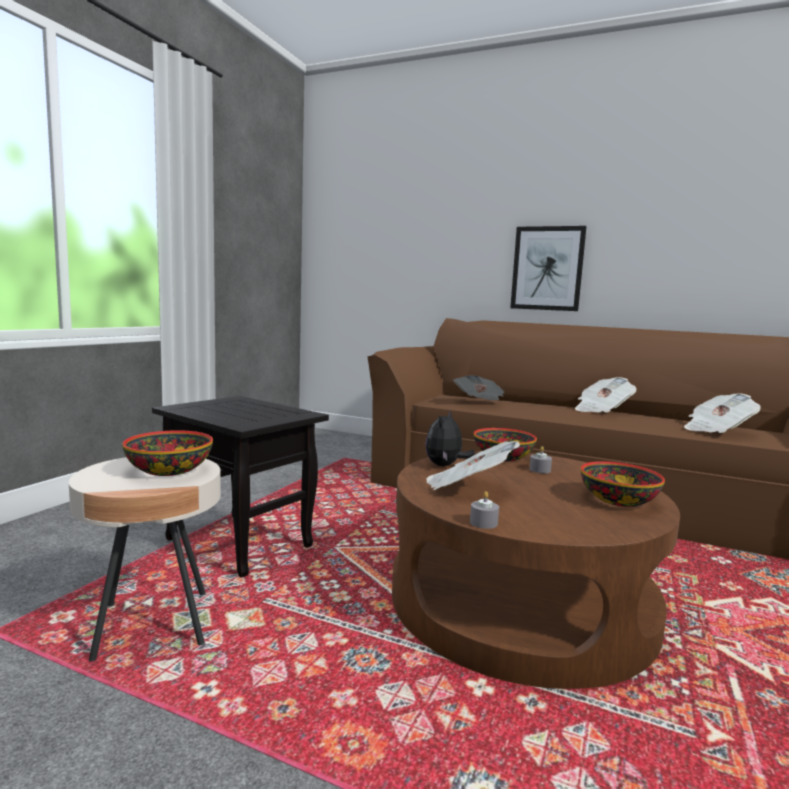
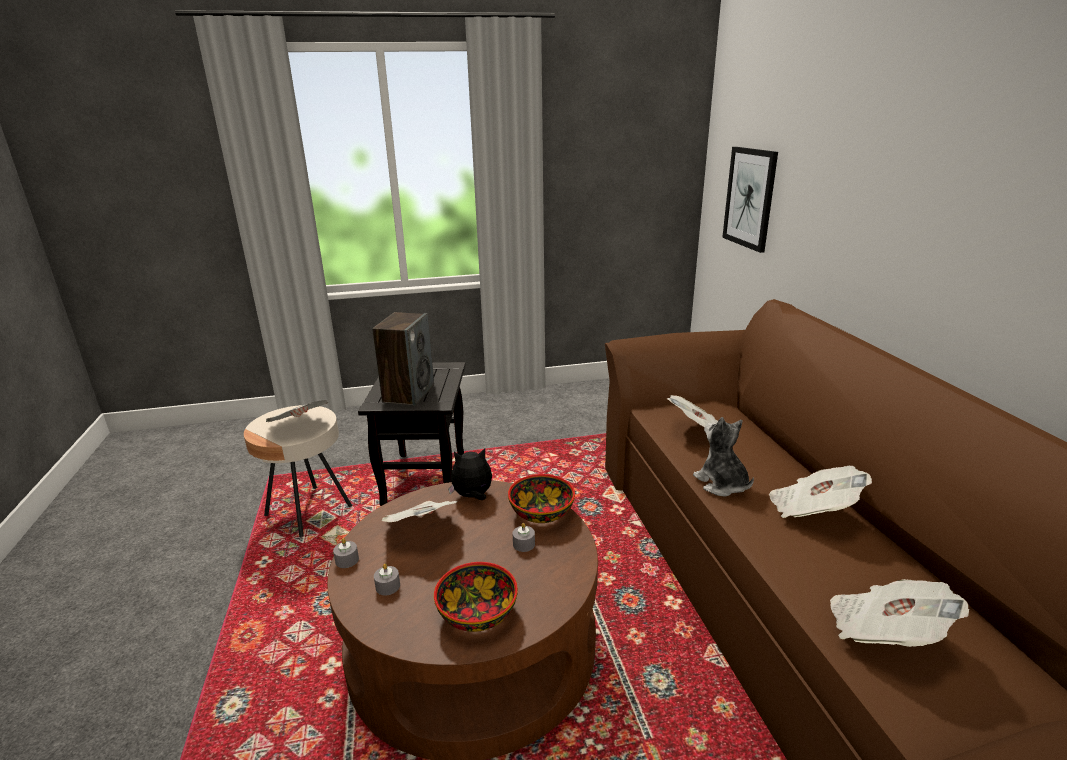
camera: 55 degrees right, 15 degrees up
bowl [122,430,213,476] -> newspaper [266,400,329,422]
picture [510,226,587,311] -> picture moved to [722,147,778,253]
none -> speaker [372,312,434,406]
none -> grey candle [374,564,400,595]
none -> plush toy [693,417,754,496]

